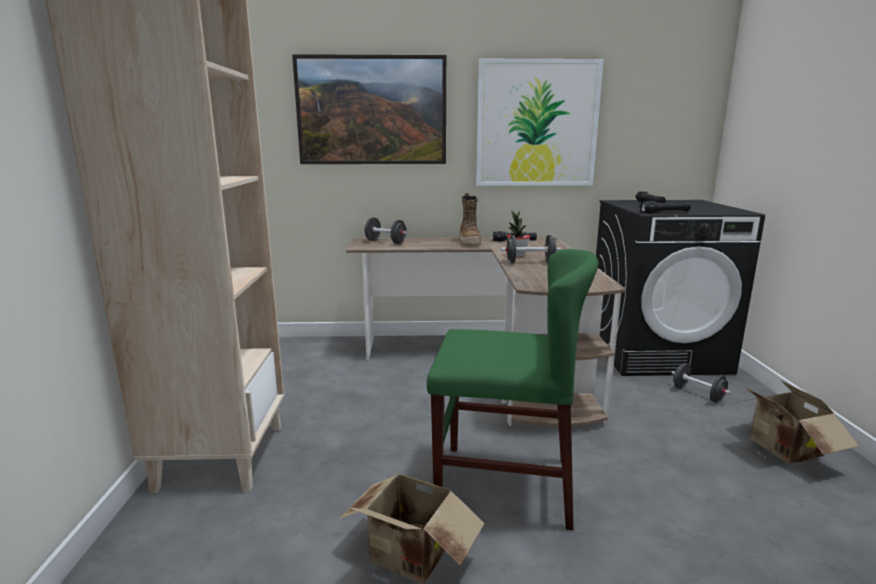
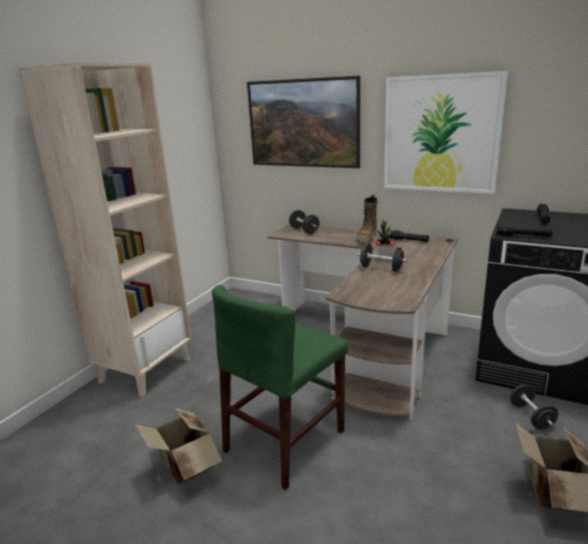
camera: 30 degrees right, 5 degrees up
green chair [427,249,598,530] -> green chair turned 90 degrees clockwise [212,285,348,490]

